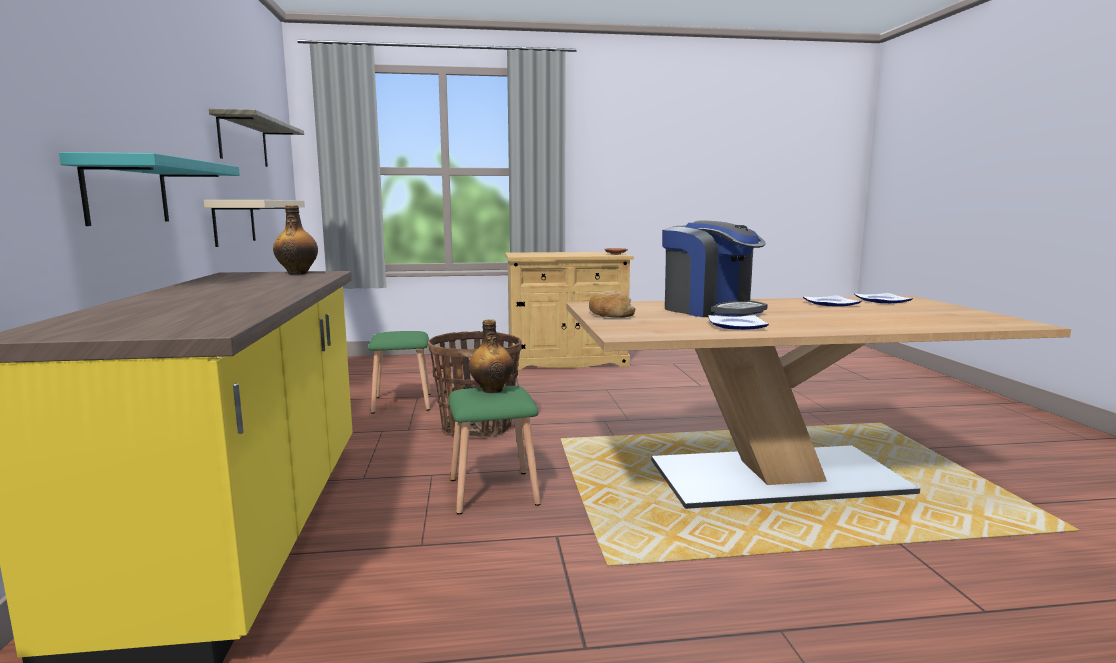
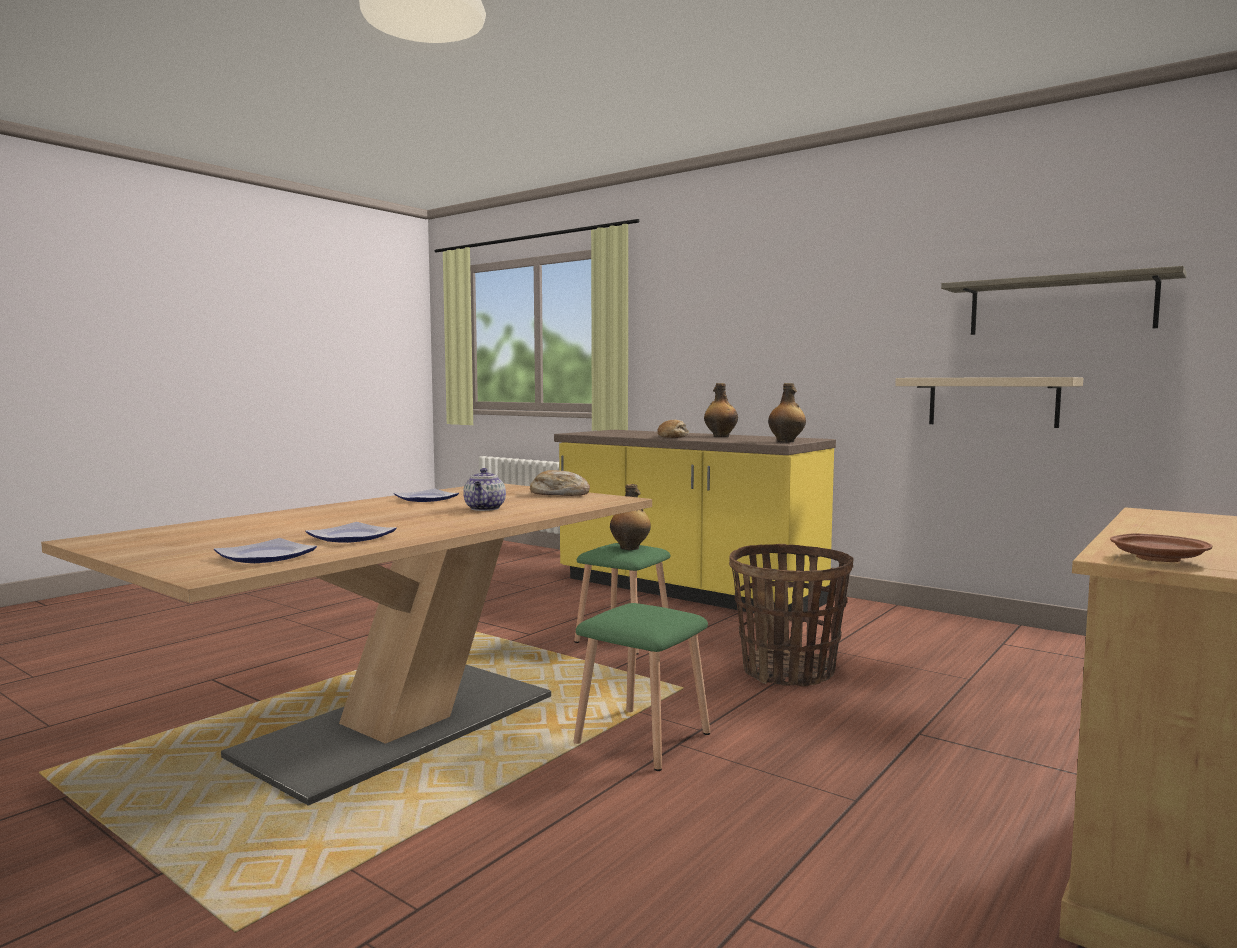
camera: 135 degrees right, 5 degrees down
turquoise shelf [59,152,240,226] -> none
green stool [368,331,431,414] -> green stool moved to [574,603,710,771]
coffee machine [662,220,768,317] -> teapot [463,468,506,511]
none -> bread [657,420,689,438]
none -> bottle [704,383,738,437]

